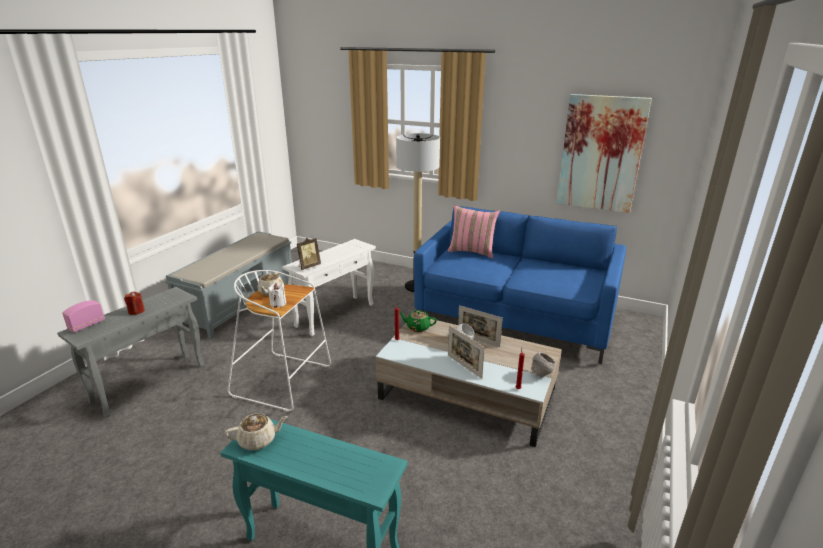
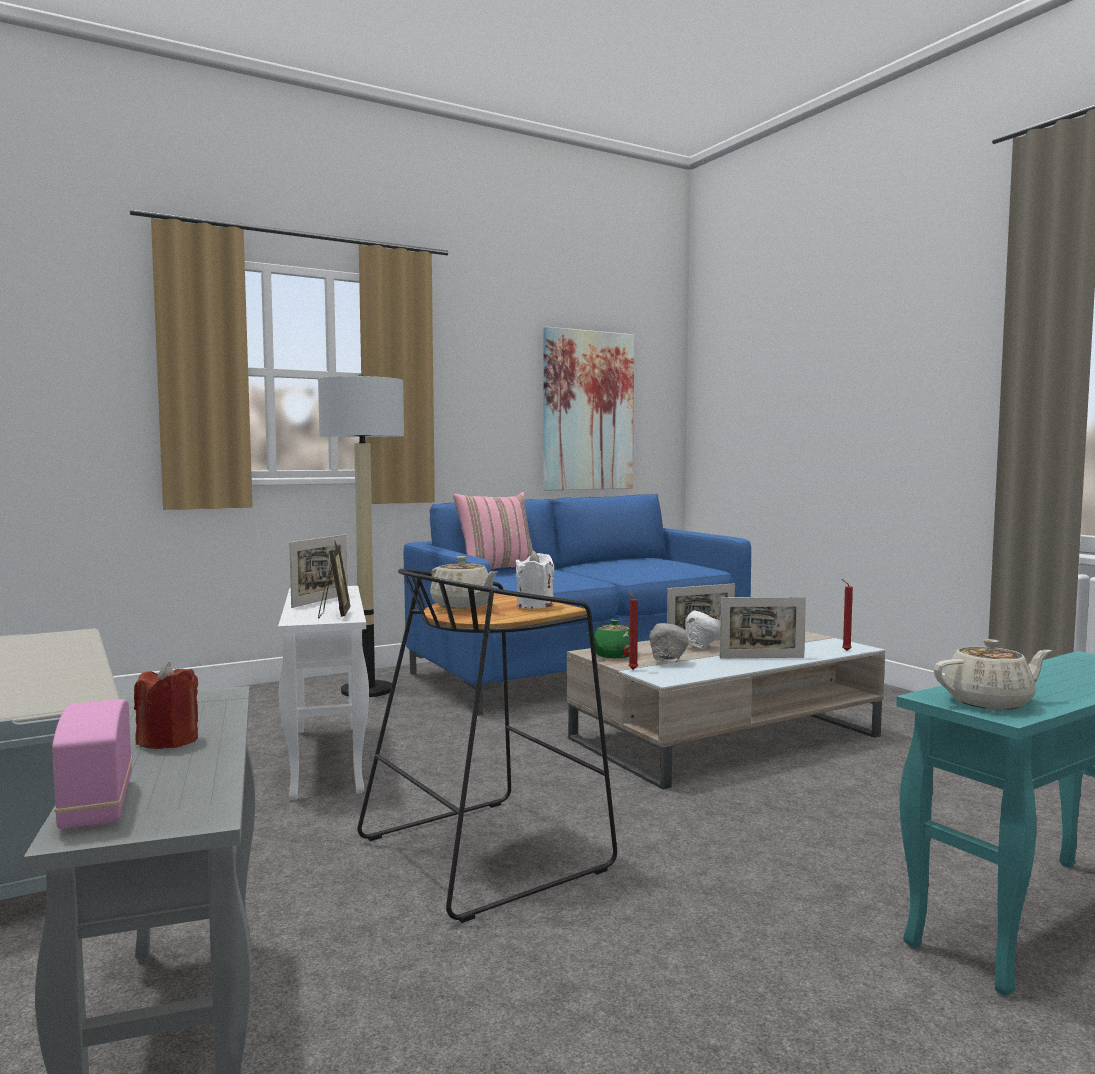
camera: 55 degrees left, 20 degrees down
beige teapot [225,413,288,450] -> beige teapot turned 60 degrees clockwise [933,639,1051,710]
white stool [227,270,331,412] -> black stool [357,569,617,923]
grey bowl [531,352,556,378] -> grey bowl moved to [649,623,688,663]
none -> picture frame [289,534,347,608]

